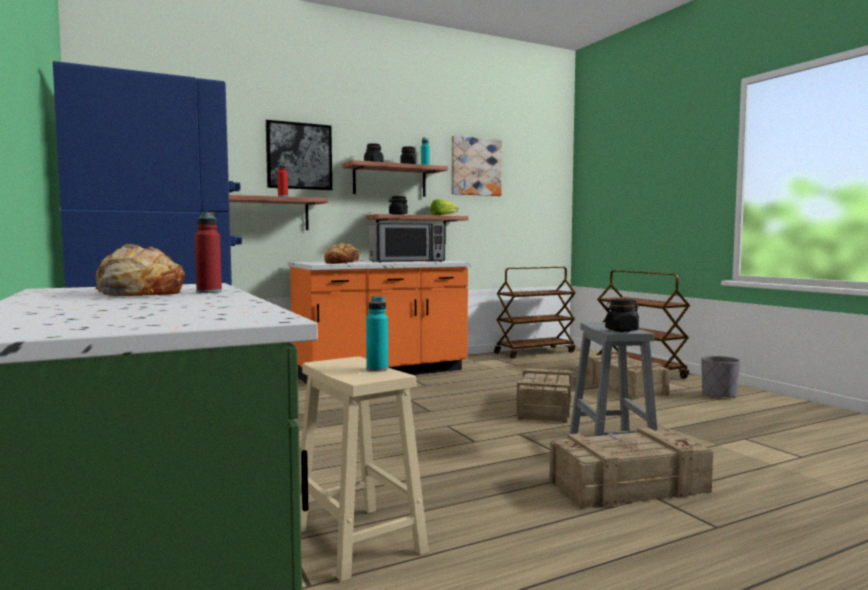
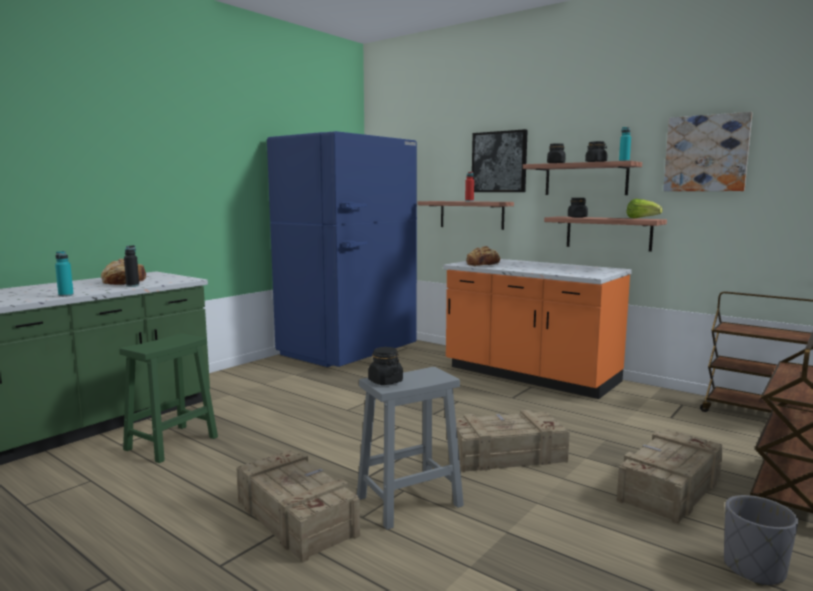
camera: 65 degrees right, 5 degrees up
red bottle [195,212,222,293] -> black bottle [124,245,139,287]
beige stool [300,356,429,582] -> green stool [119,333,218,463]
turquoise bottle [366,296,388,372] -> turquoise bottle moved to [55,251,74,297]
microwave [369,223,445,263] -> none

